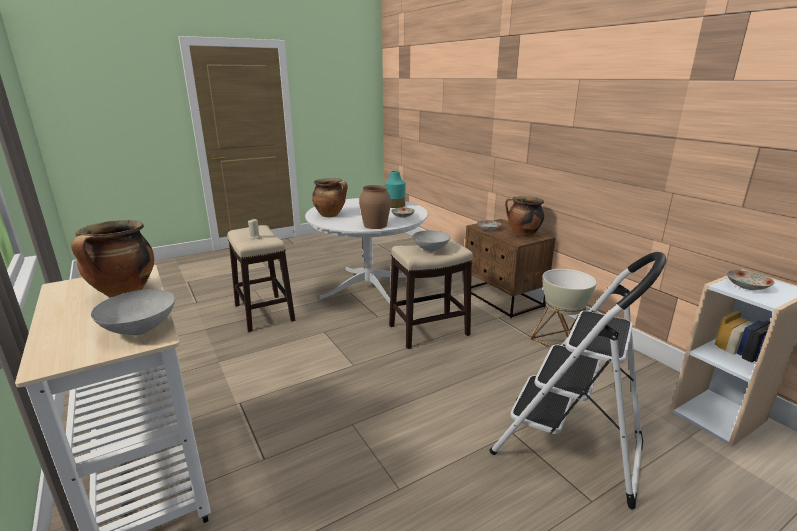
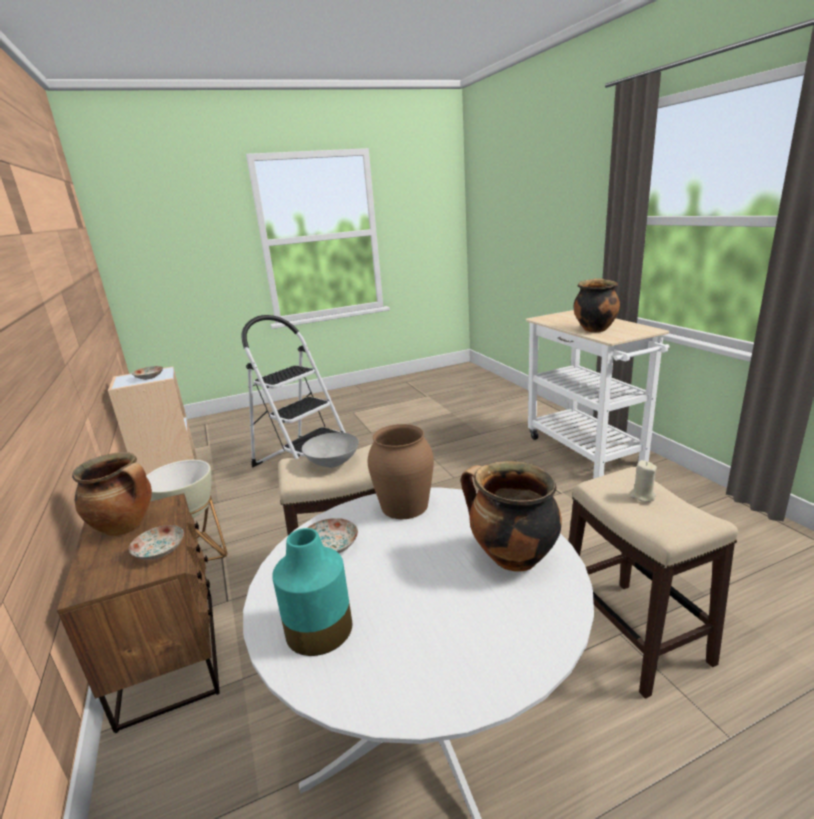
camera: 170 degrees left, 0 degrees up
grey bowl [91,289,175,335] -> none

